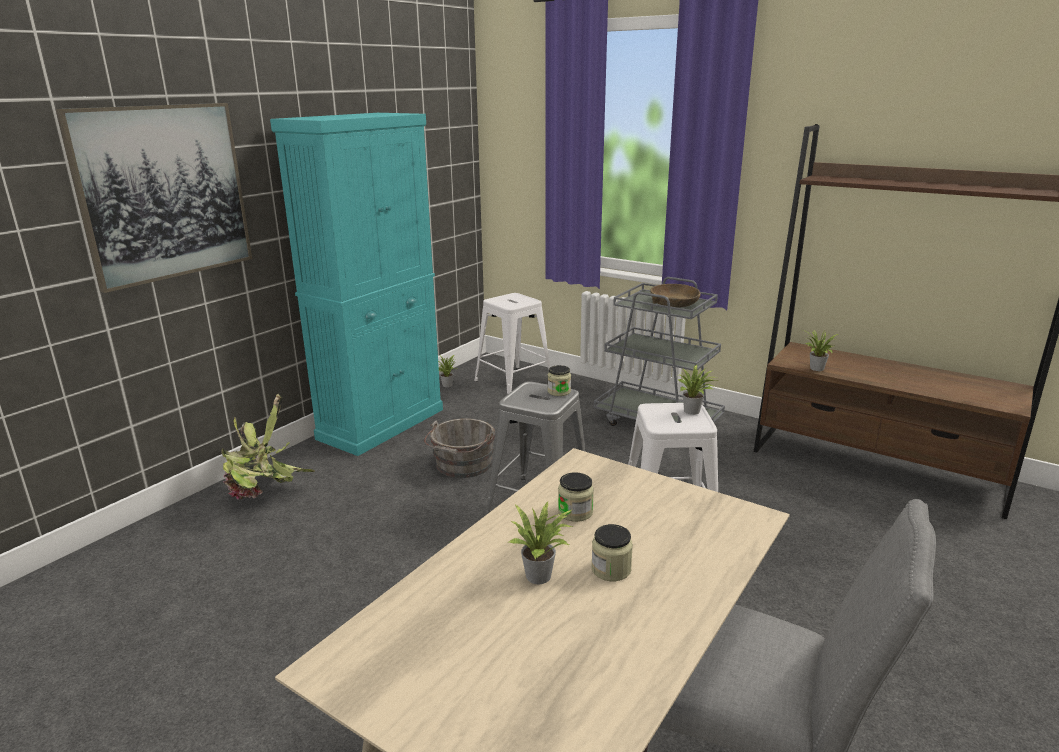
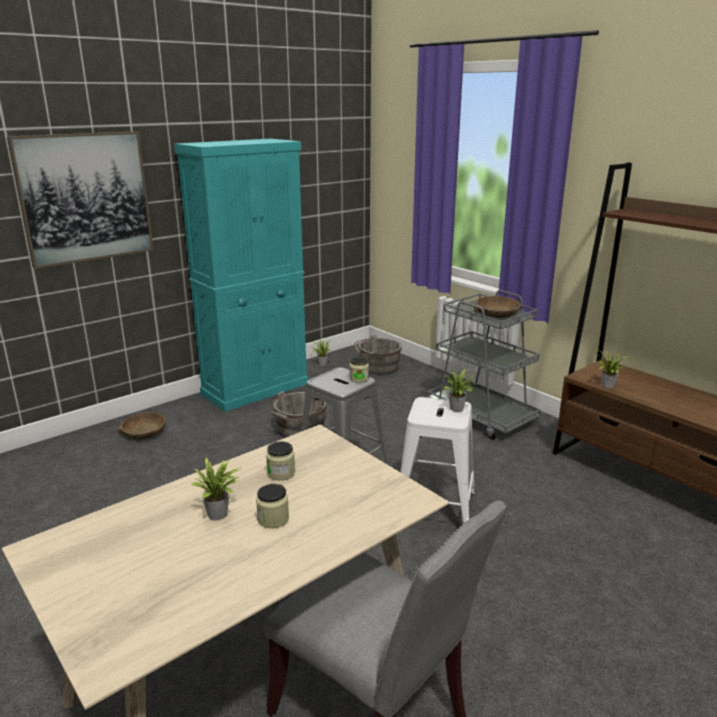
camera: 15 degrees right, 0 degrees up
potted plant [221,394,315,500] -> brown bowl [117,412,166,439]
white stool [474,293,551,394] -> grey bucket [353,335,402,375]

